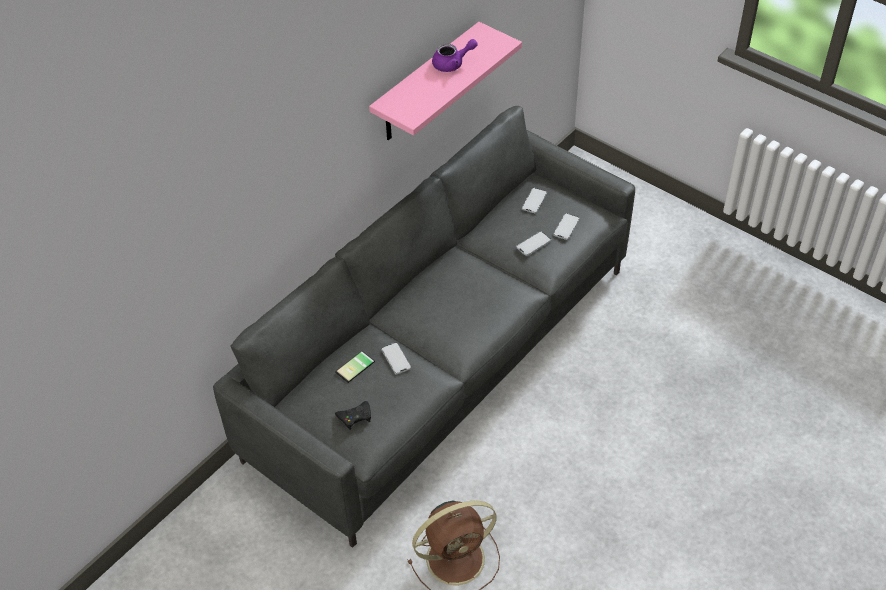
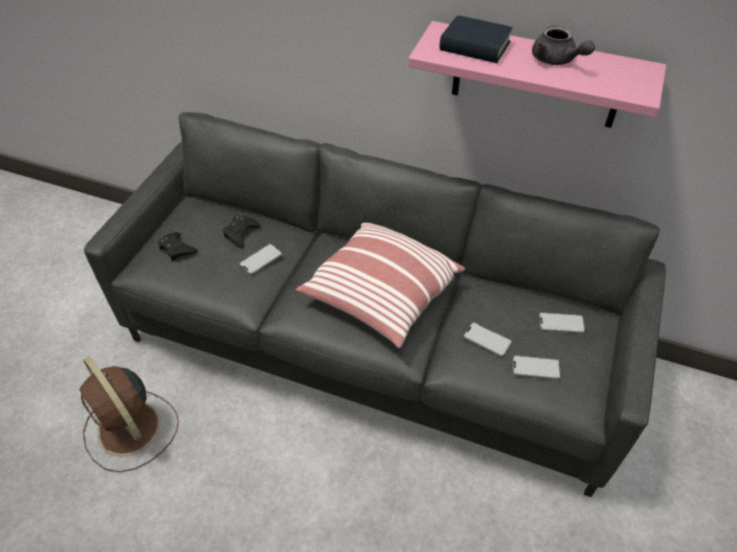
camera: 70 degrees right, 0 degrees up
phone [335,351,375,383] -> black game controller [223,215,261,248]
purple teapot [432,39,478,72] -> grey teapot [532,25,595,65]
none -> pillow [296,223,465,348]
none -> book [440,15,513,63]

